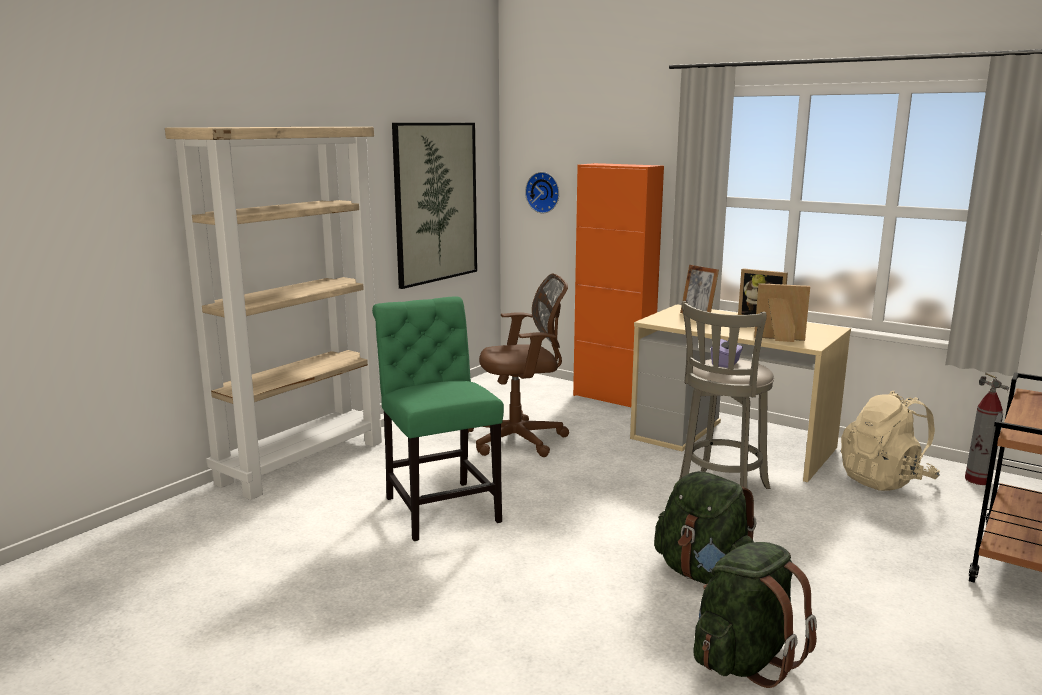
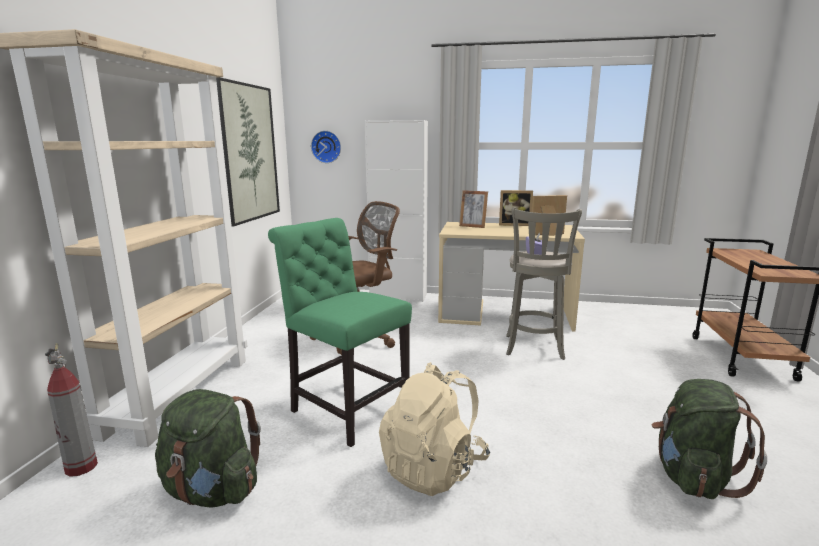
camera: 25 degrees left, 0 degrees up
orange cabinet [573,163,664,407] -> white cabinet [365,120,428,302]
green backpack [654,471,757,584] -> green backpack moved to [155,389,261,508]
beige backpack [841,391,940,491] -> beige backpack moved to [379,362,490,496]
fire extinguisher [965,373,1009,485] -> fire extinguisher moved to [45,343,98,477]

